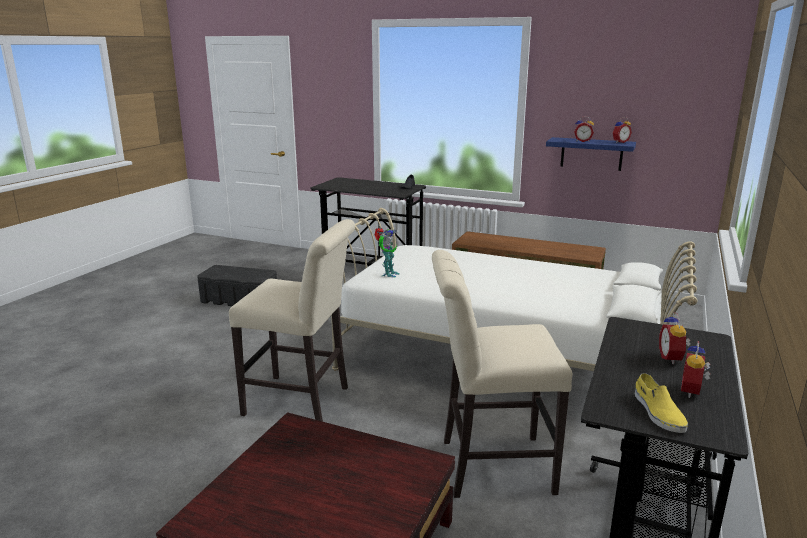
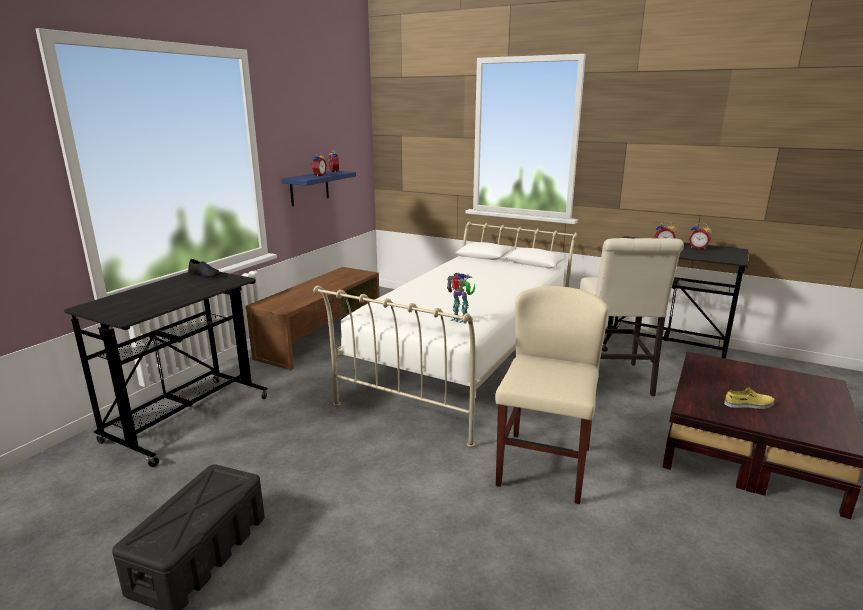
camera: 85 degrees left, 0 degrees up
beige stool [229,219,355,422] -> beige chair [495,286,608,504]
yellow shoe [635,373,688,433] -> yellow shoe moved to [724,388,775,409]

